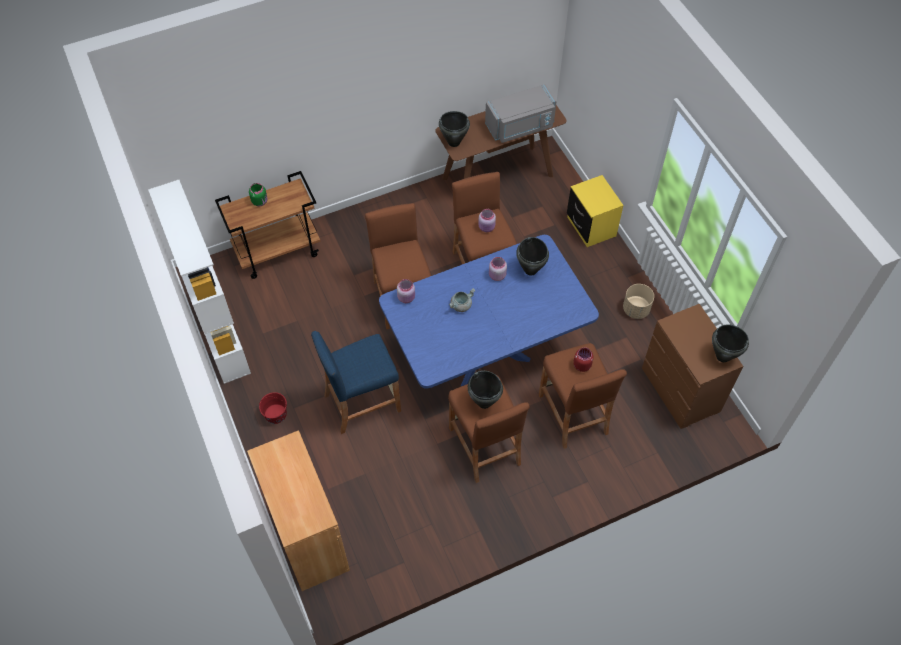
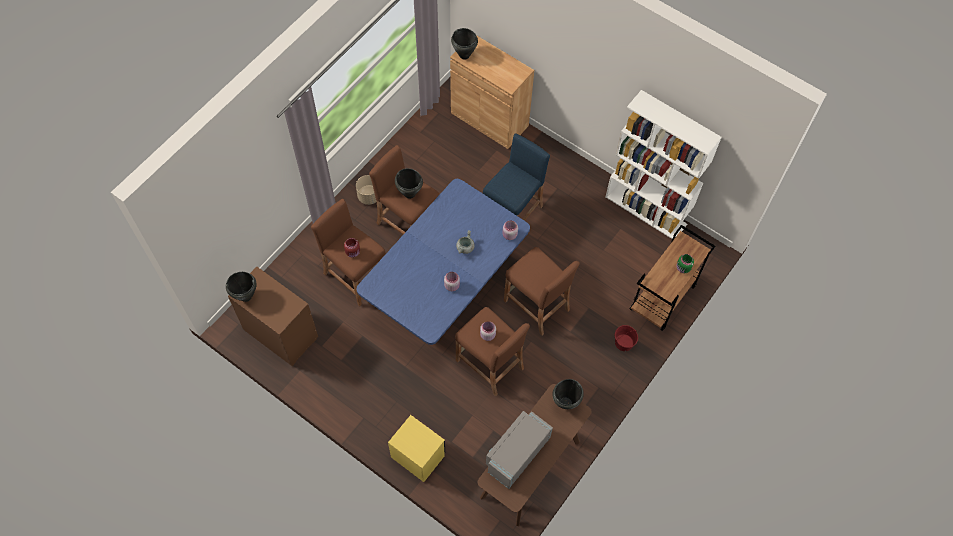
camera: 150 degrees right, 5 degrees up
red bucket [259,392,287,424] -> red bucket moved to [615,325,638,351]
black cooking pot [516,237,549,275] -> black cooking pot moved to [451,28,478,60]
beige planter [623,284,654,319] -> beige planter moved to [356,175,376,205]

